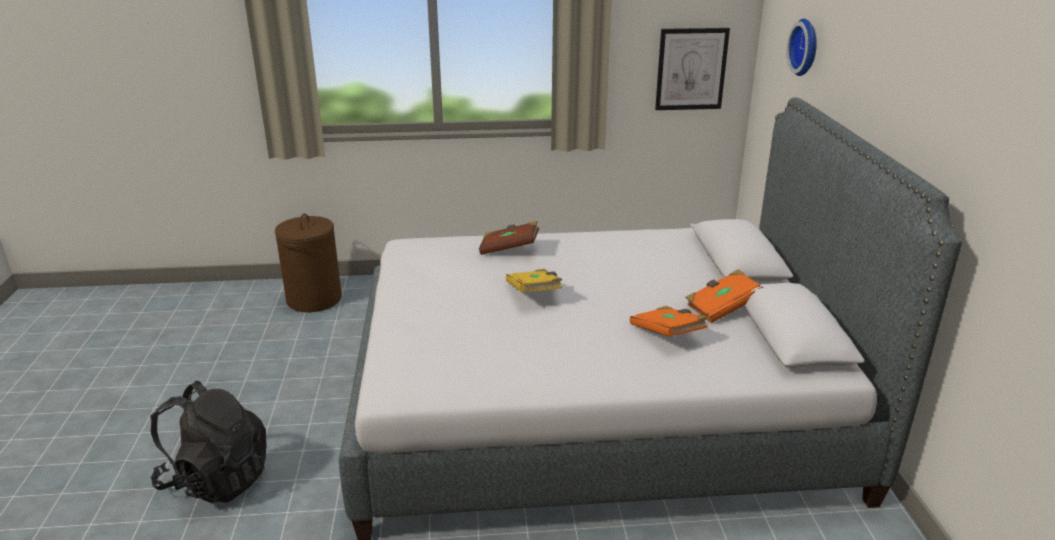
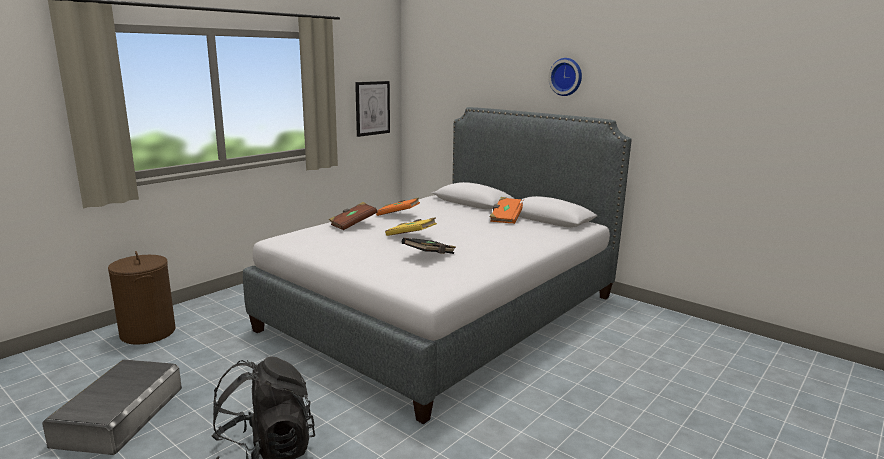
camera: 45 degrees left, 10 degrees down
orange book [630,306,708,337] -> orange book moved to [376,197,420,216]
wall clock [787,19,817,76] -> wall clock moved to [548,58,582,96]
none -> grey storage box [42,359,182,455]
none -> black book [402,238,456,254]

